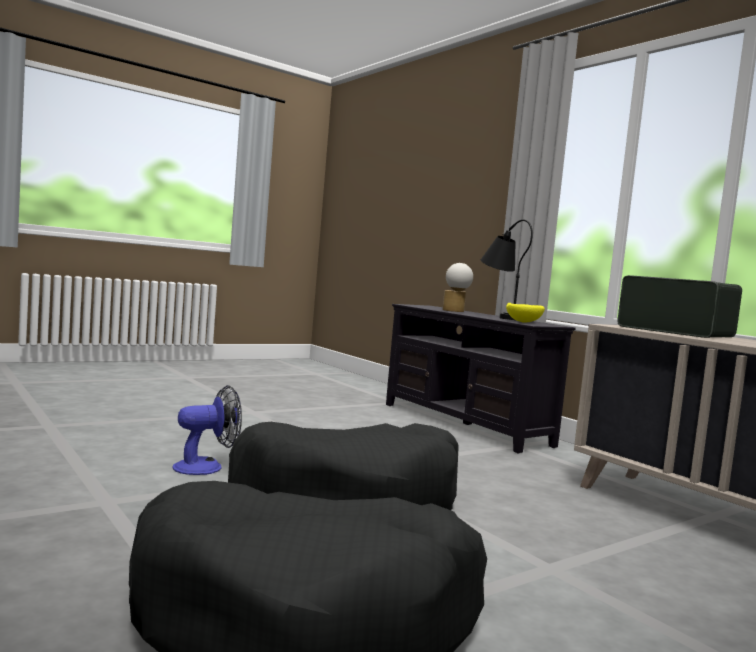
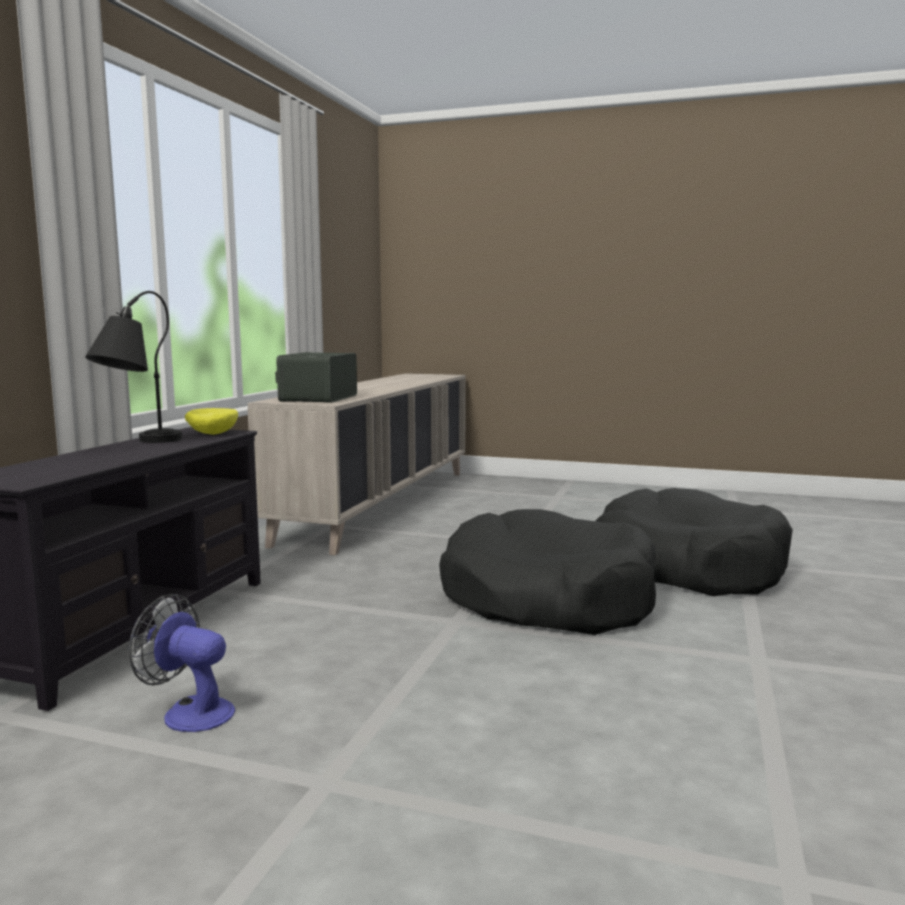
camera: 125 degrees left, 5 degrees up
fan [173,385,242,475] -> fan moved to [129,594,235,732]
table lamp [443,263,473,312] -> none

